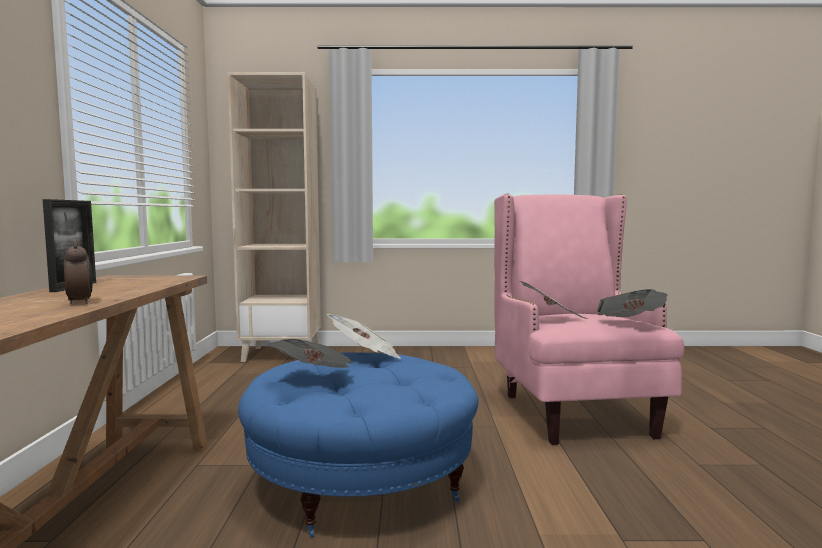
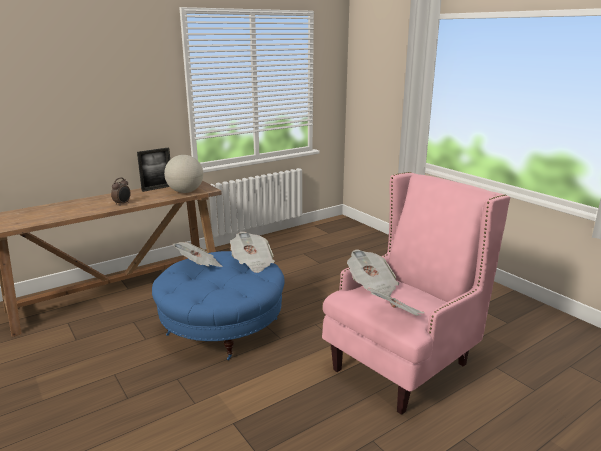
camera: 55 degrees right, 15 degrees up
beige bookcase [227,72,321,362] -> none
none -> globe [164,155,203,193]

